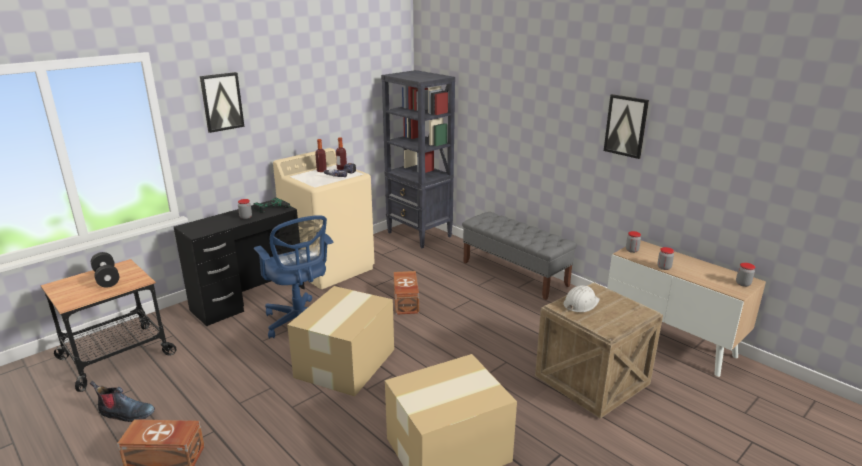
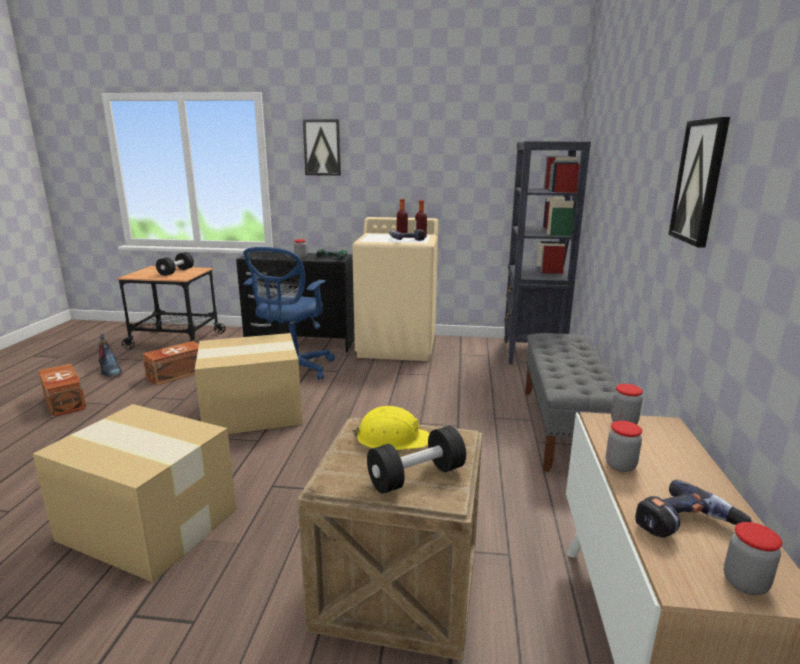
camera: 50 degrees right, 5 degrees down
brown storage box [394,271,419,315] -> brown storage box moved to [142,341,199,385]
white hard hat [563,285,600,312] -> yellow hard hat [353,406,430,450]
none -> black dumbbell [367,426,466,494]
none -> power drill [635,479,752,538]

